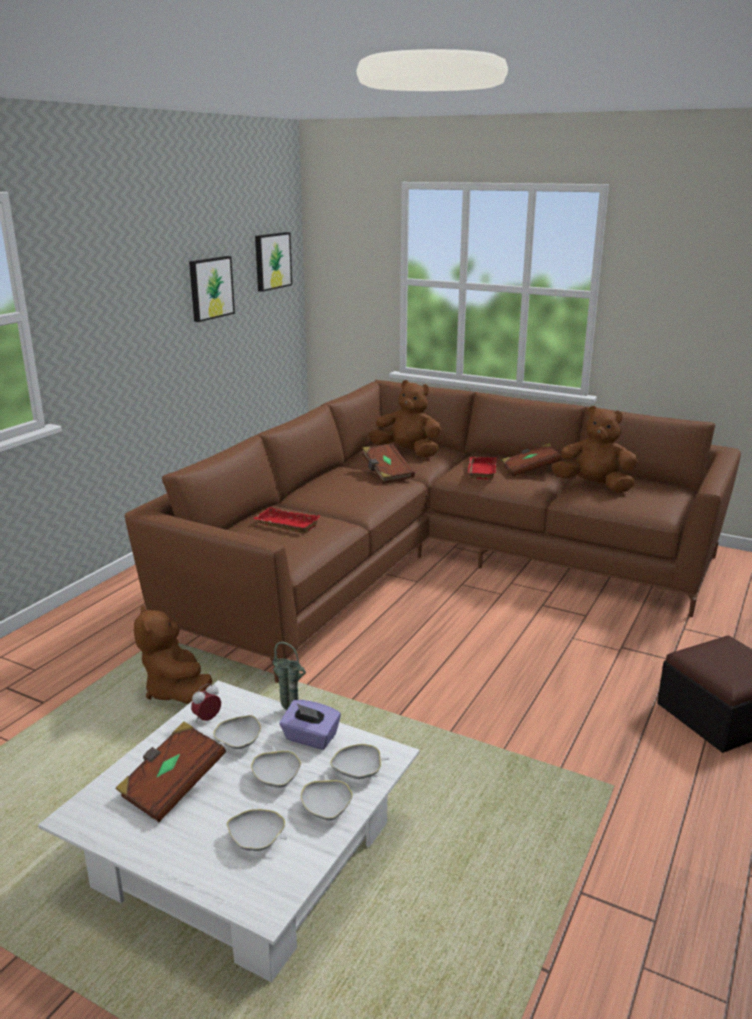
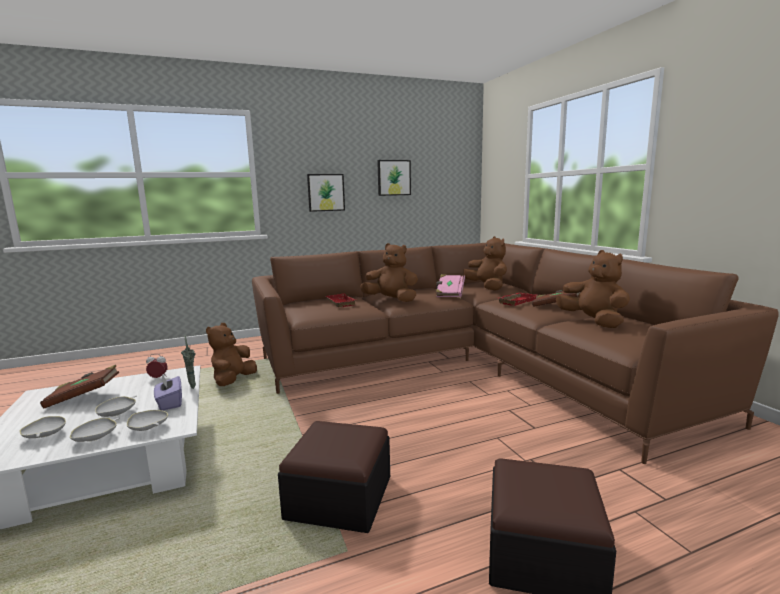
camera: 40 degrees right, 10 degrees down
white bowl [213,715,261,749] -> none
picture [255,232,292,292] -> picture moved to [307,174,345,212]
brown book [362,444,415,484] -> pink book [436,274,465,297]
none -> ottoman [278,421,390,533]
none -> brown plush toy [360,243,418,302]

